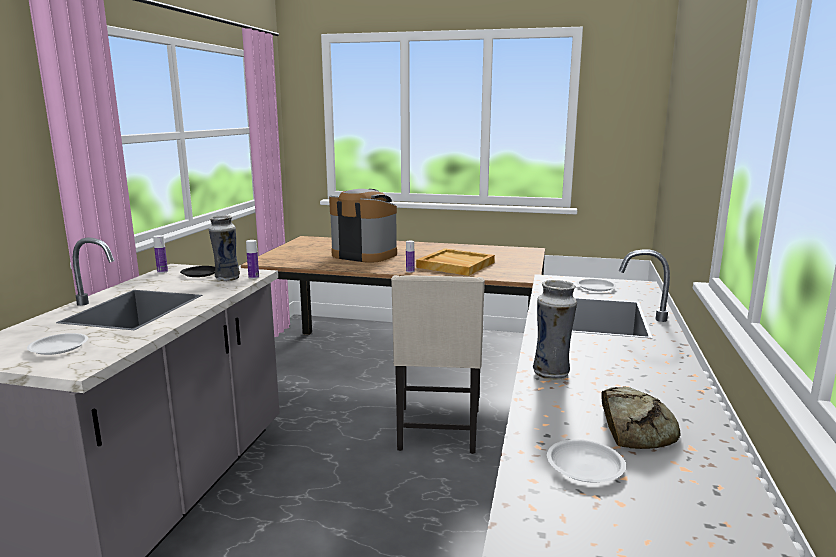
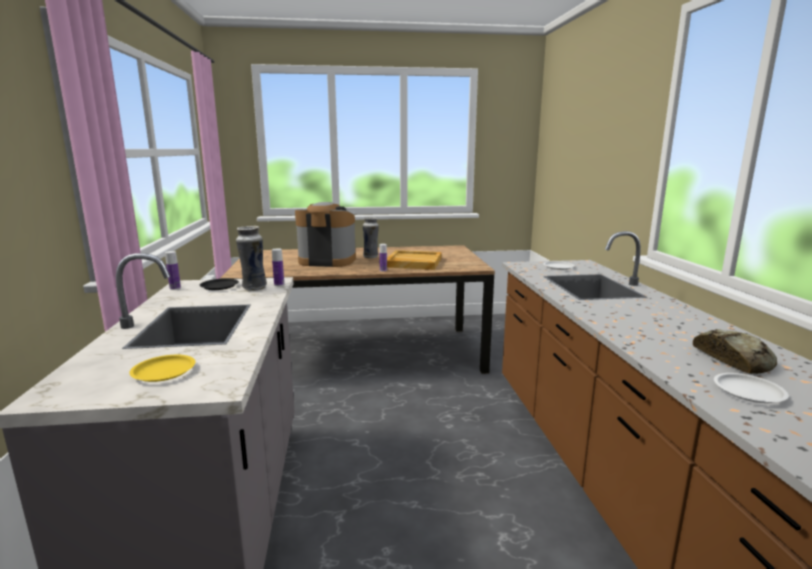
camera: 20 degrees left, 0 degrees up
white plate [27,333,88,355] -> yellow plate [129,355,195,382]
beige chair [391,275,485,454] -> none
vase [533,280,577,380] -> vase moved to [363,217,379,259]

